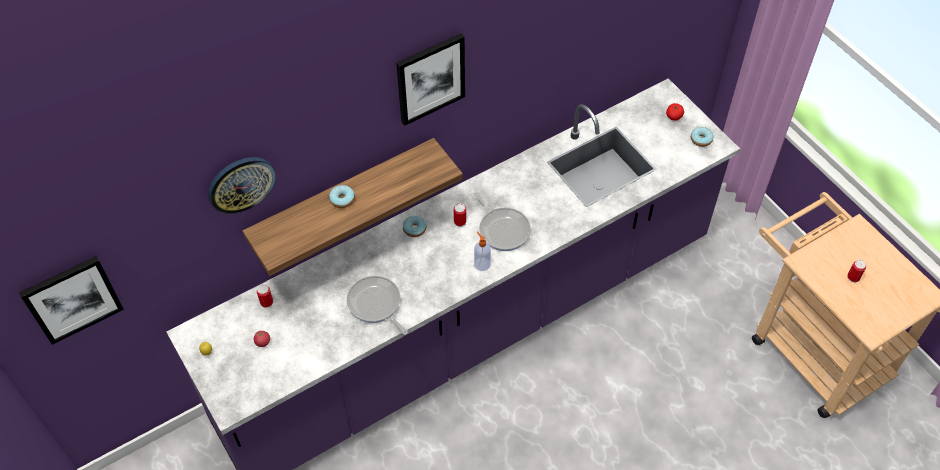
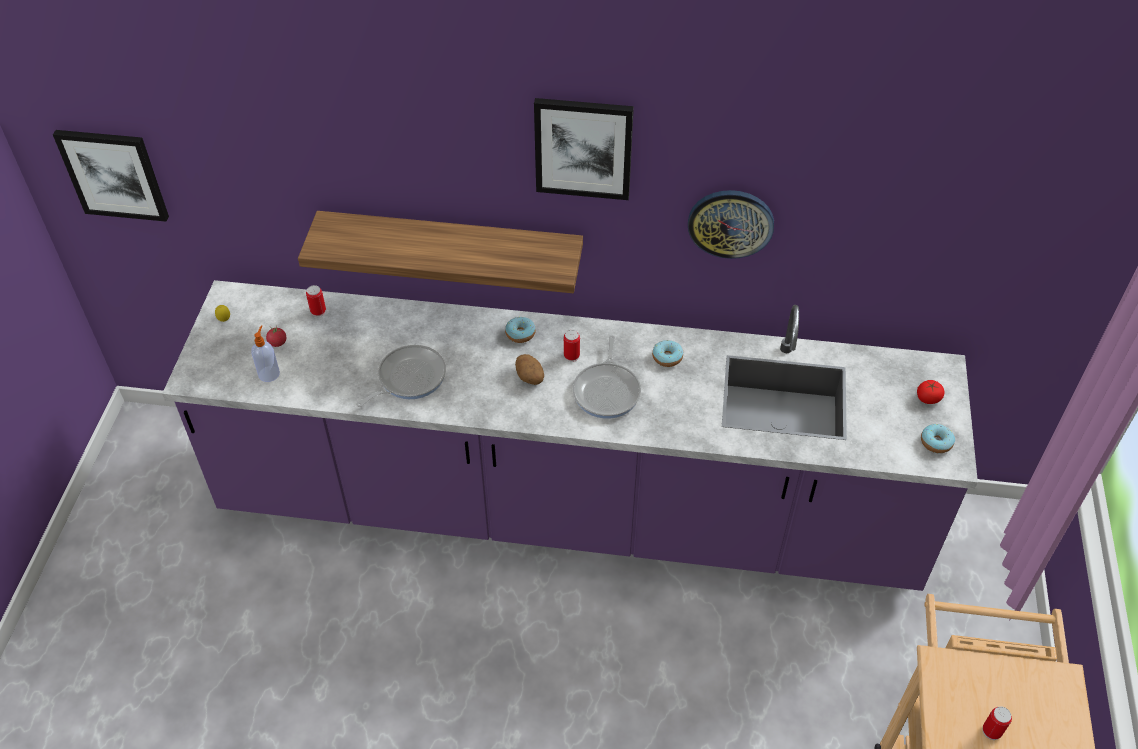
camera: 40 degrees right, 5 degrees down
wall clock [208,157,276,214] -> wall clock moved to [688,190,774,259]
donut [329,185,355,208] -> donut moved to [652,340,683,367]
frying pan [347,276,408,335] -> frying pan turned 45 degrees clockwise [356,345,446,407]
soap dispenser [474,231,491,271] -> soap dispenser moved to [251,325,280,382]
none -> potato [515,354,544,385]

